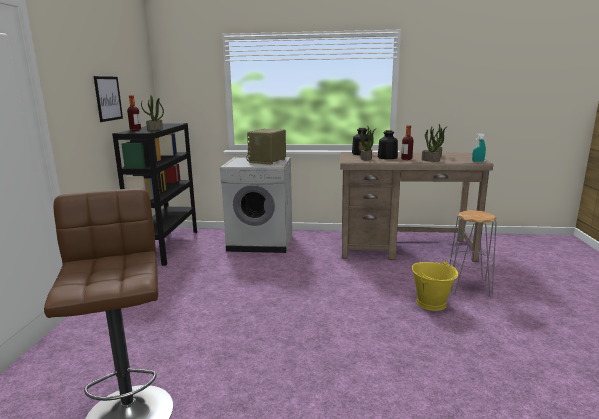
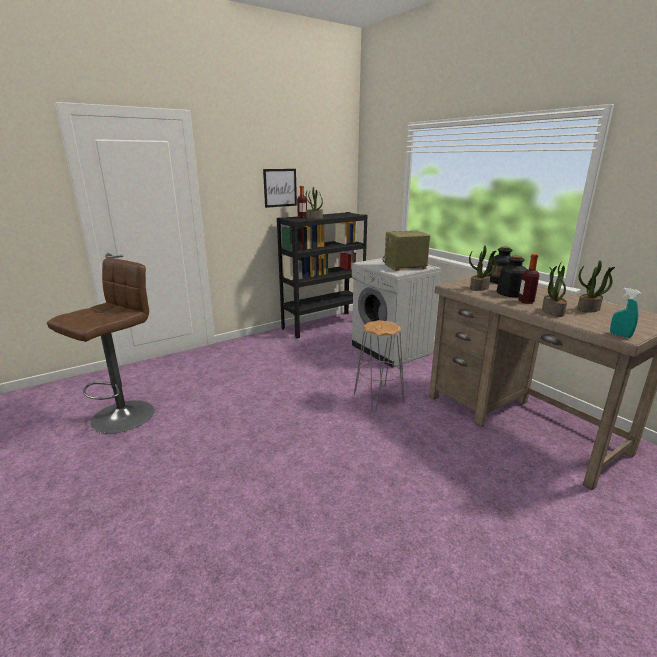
camera: 50 degrees right, 5 degrees up
yellow bucket [412,260,458,311] -> none
grey stool [449,210,497,297] -> grey stool moved to [354,320,404,412]

